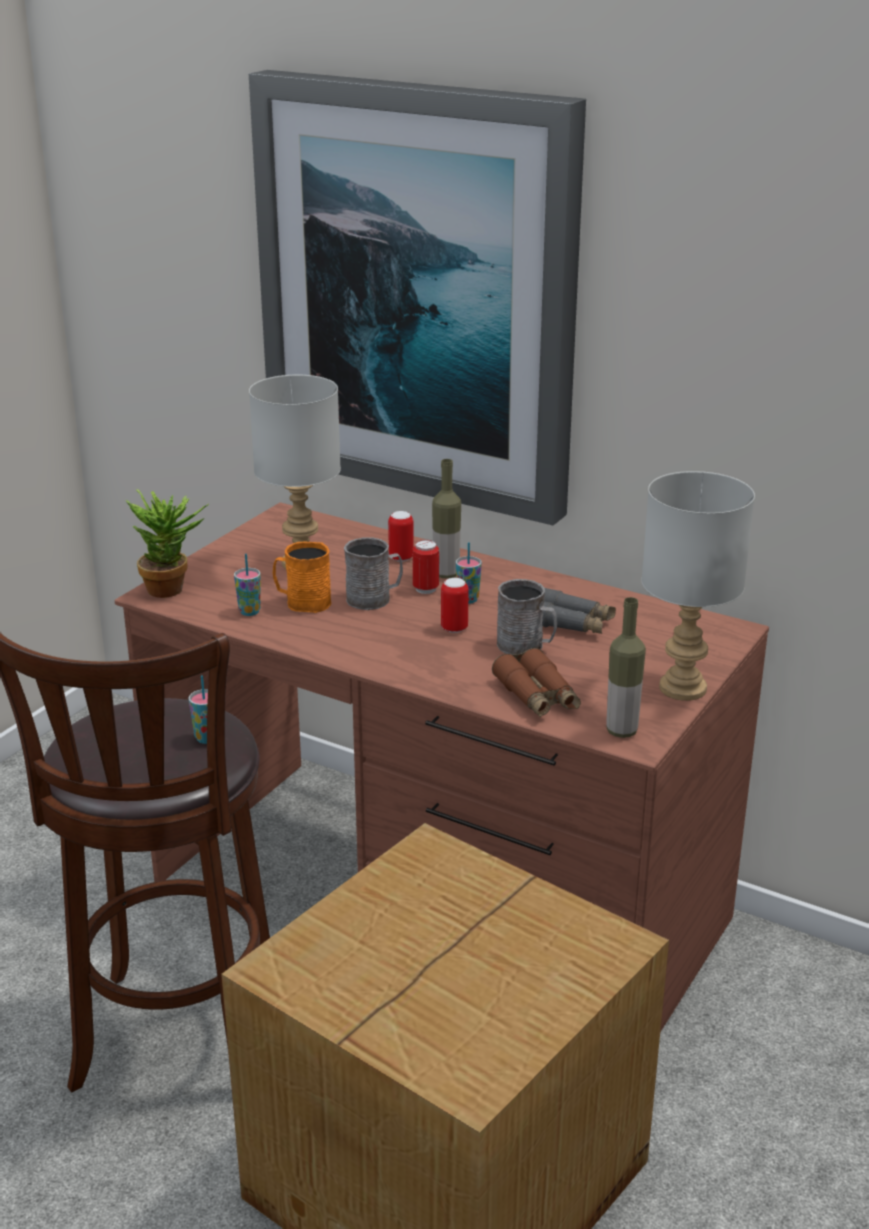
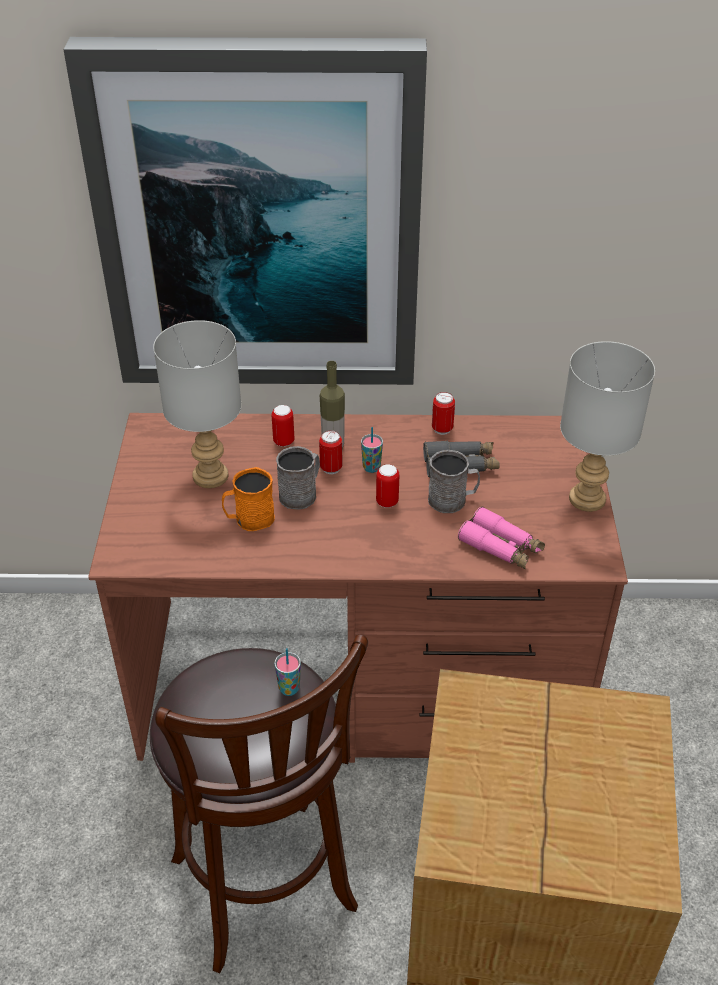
camera: 30 degrees left, 15 degrees up
potted plant [126,489,209,598] -> none
cup [234,554,261,616] -> none
brown binoculars [492,648,581,717] -> pink binoculars [458,507,545,569]
bottle [606,597,646,738] -> none
none -> can [432,392,455,435]

